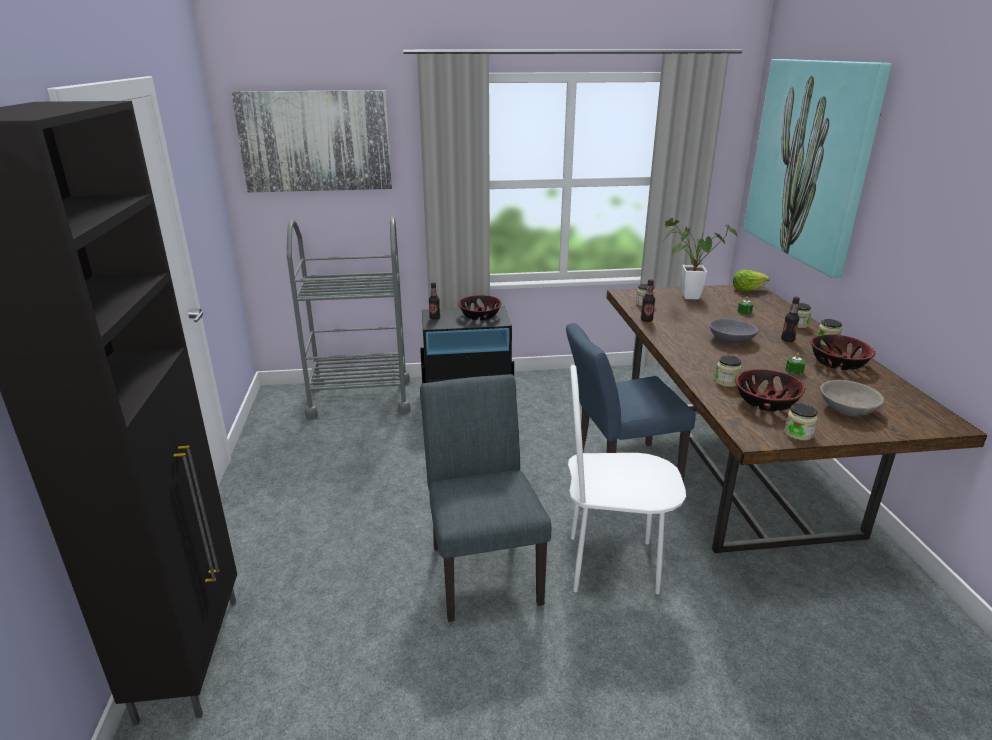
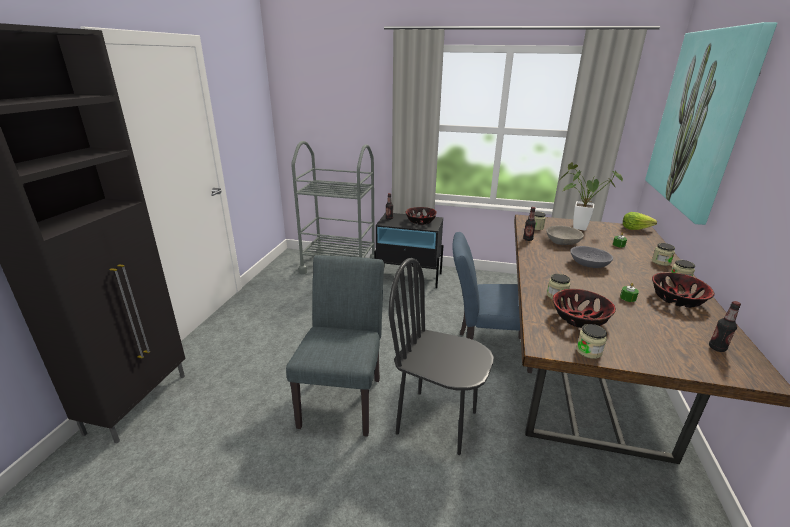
camera: 20 degrees right, 0 degrees up
picture [231,90,392,192] -> none
white chair [568,365,686,594] -> black chair [389,258,494,455]
bottle [781,297,800,342] -> bottle moved to [709,301,741,352]
grey bowl [820,380,884,416] -> grey bowl moved to [546,226,584,245]

